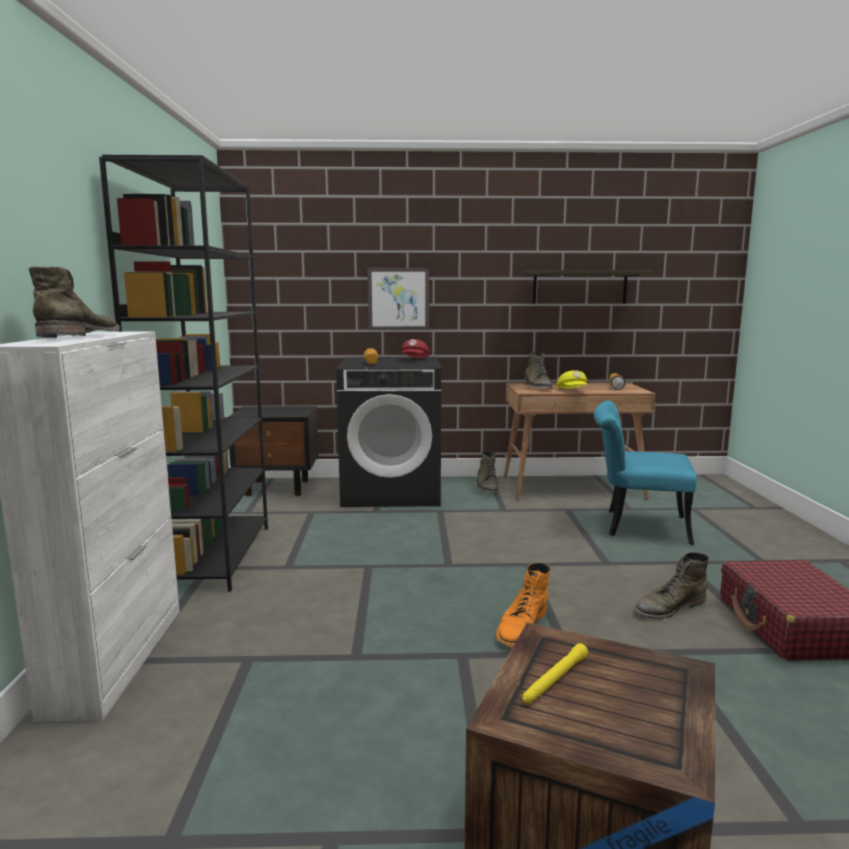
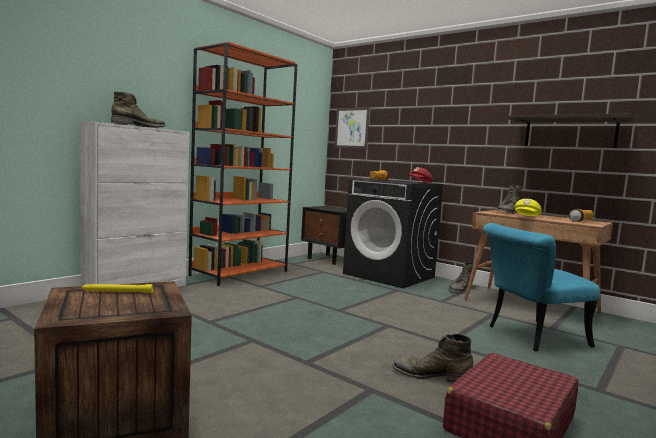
camera: 40 degrees right, 5 degrees down
black bookcase [99,155,268,592] -> orange bookcase [188,42,297,286]
picture [368,268,429,330] -> picture moved to [335,107,370,149]
orange boot [496,562,551,648] -> none
turquoise chair [594,401,697,545] -> turquoise chair turned 75 degrees counterclockwise [484,223,600,351]

